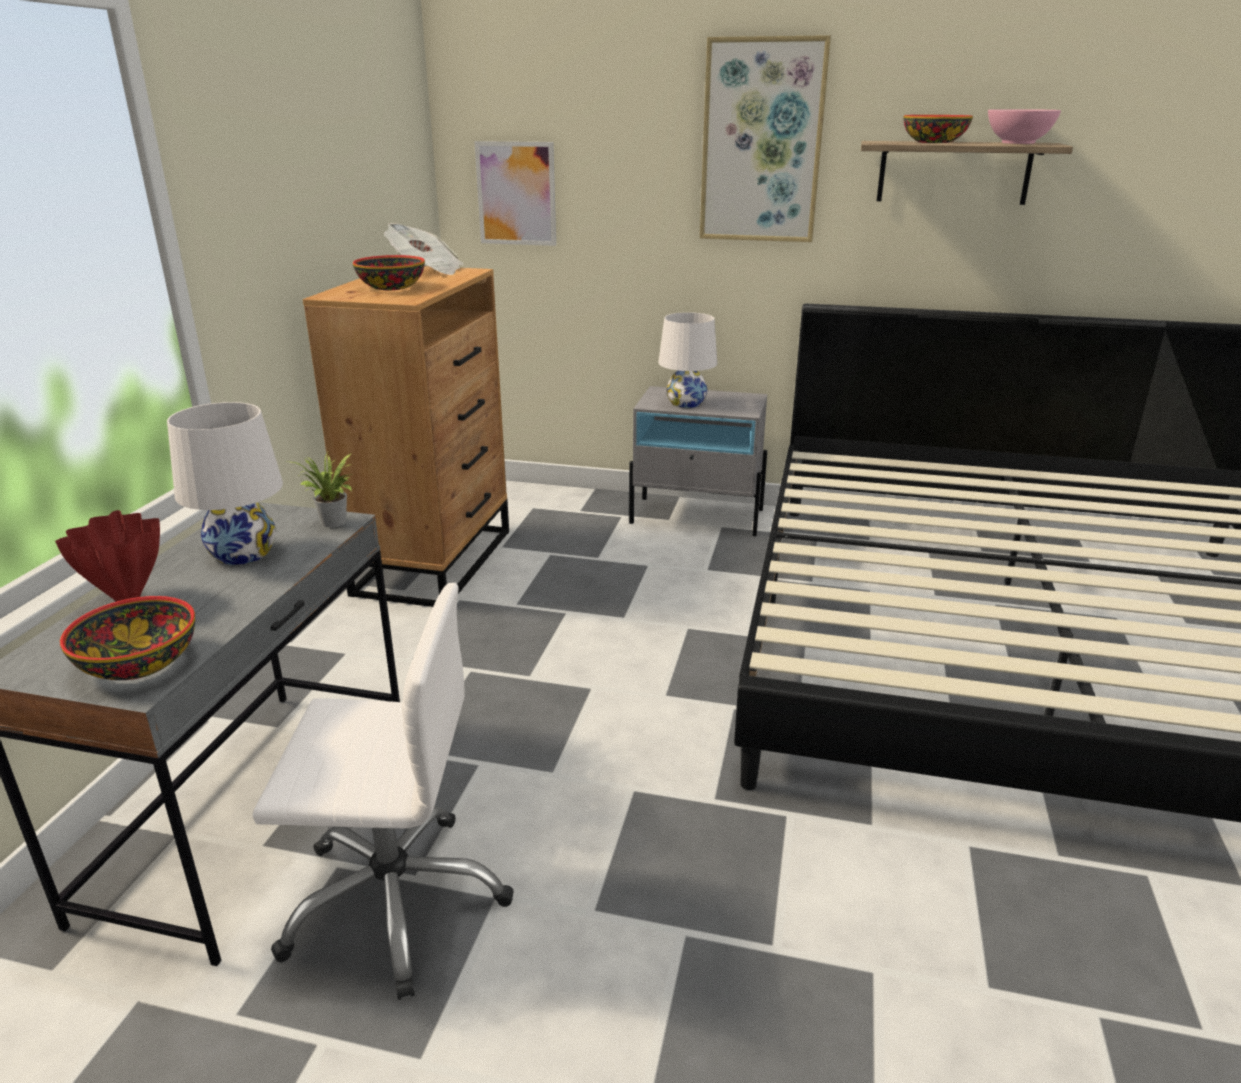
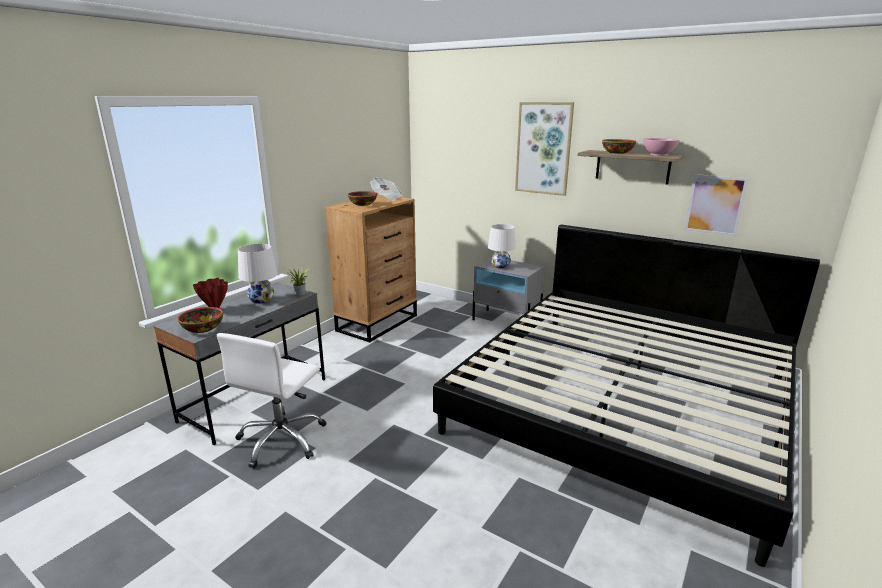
camera: 20 degrees right, 5 degrees down
white office chair [253,583,514,1000] -> white office chair turned 90 degrees clockwise [217,333,326,468]
picture [474,141,556,246] -> picture moved to [684,174,749,237]

